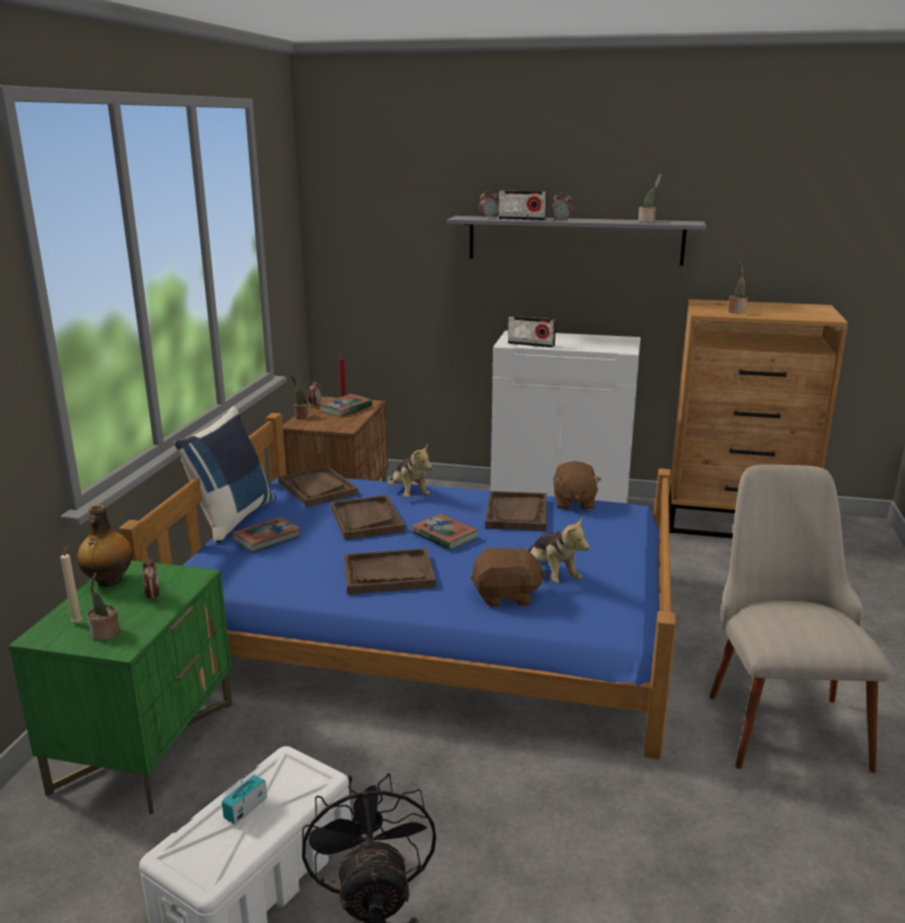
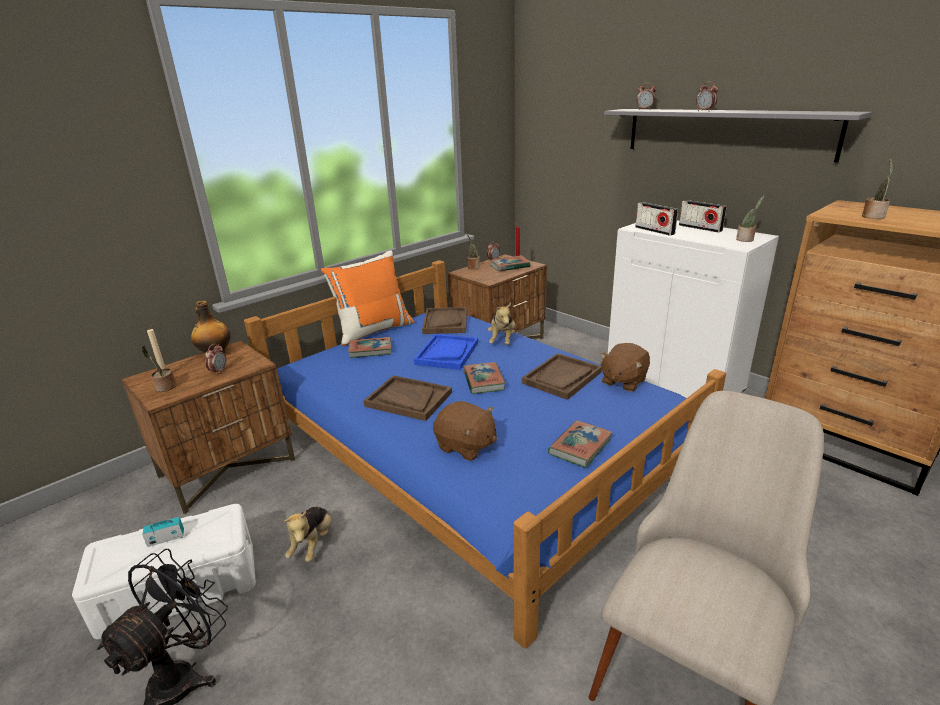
camera: 35 degrees right, 5 degrees up
green nightstand [8,560,232,815] -> brown nightstand [121,340,295,514]
blue pillow [174,406,276,544] -> orange pillow [321,250,414,346]
brown tray [331,495,405,540] -> blue tray [414,334,478,370]
radio [499,191,547,221] -> radio moved to [679,200,727,232]
plush toy [527,518,590,583] -> plush toy moved to [284,507,331,562]
potted plant [638,173,662,223] -> potted plant moved to [736,195,764,242]
none -> book [548,420,613,468]

